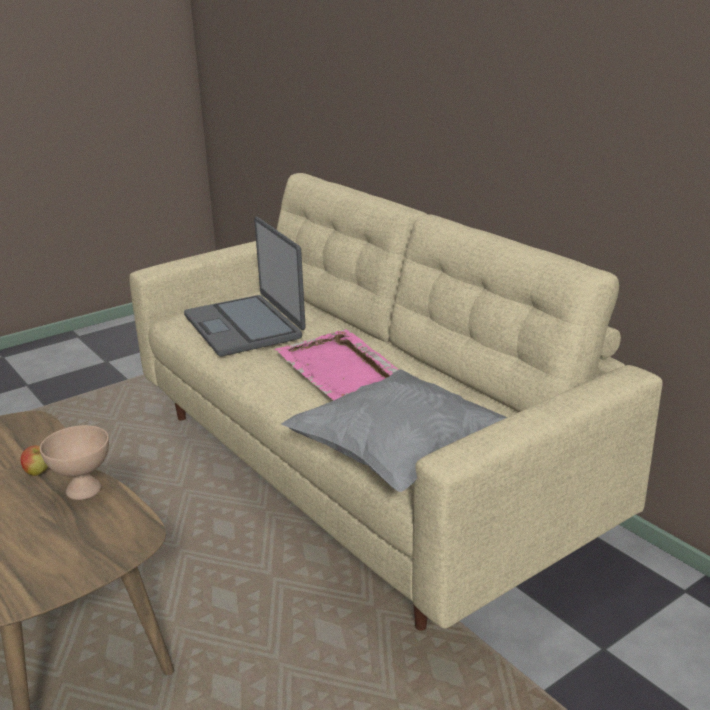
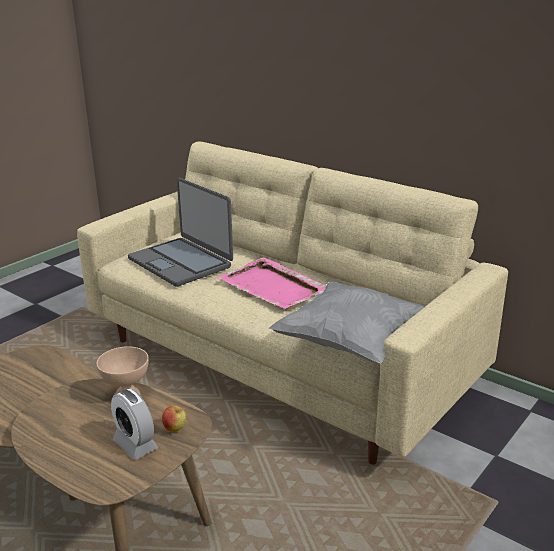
camera: 15 degrees left, 0 degrees up
apple [21,445,48,476] -> apple moved to [162,405,186,432]
none -> alarm clock [111,389,158,460]

